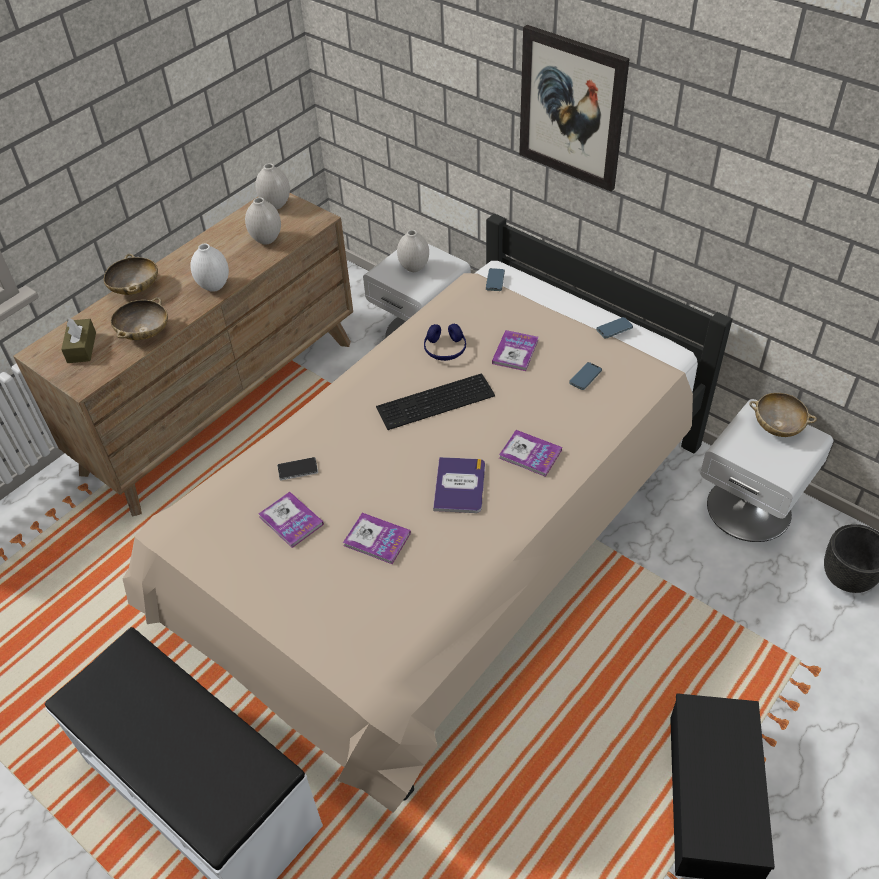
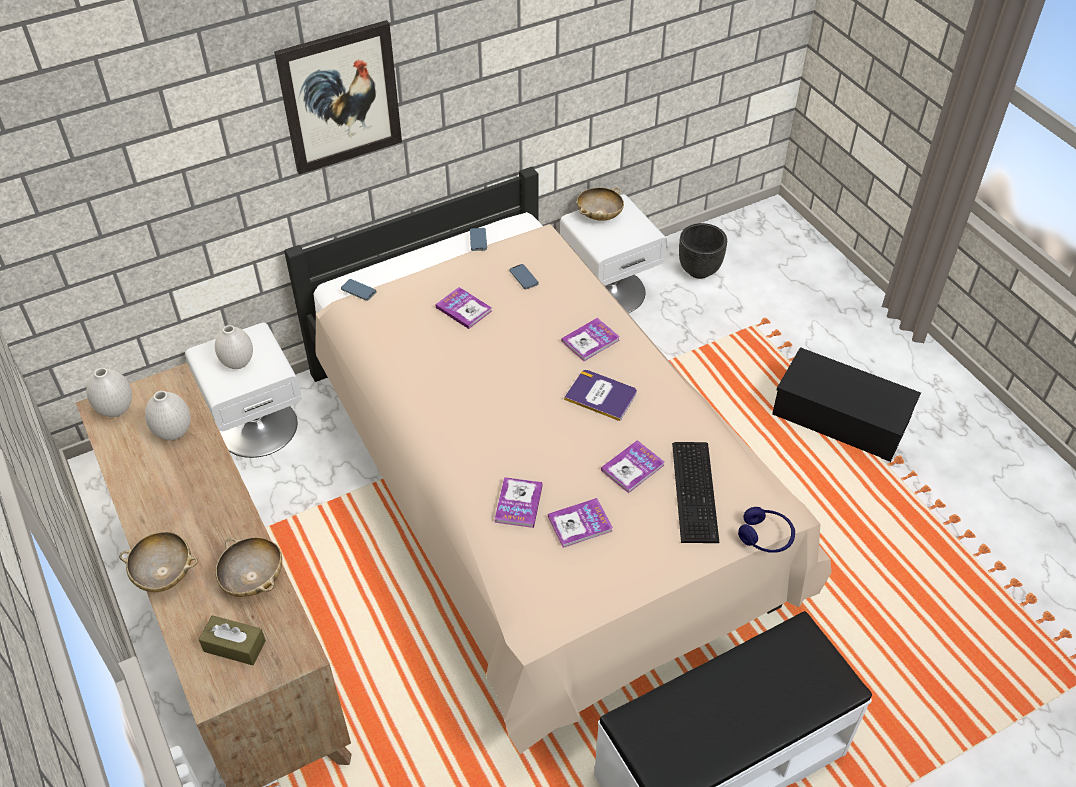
camera: 70 degrees left, 0 degrees up
white vase [190,244,229,292] -> none
phone [277,457,318,480] -> book [495,477,543,528]
keyboard [376,374,495,430] -> keyboard moved to [672,442,719,543]
blue headphones [424,324,466,361] -> blue headphones moved to [738,507,795,553]

